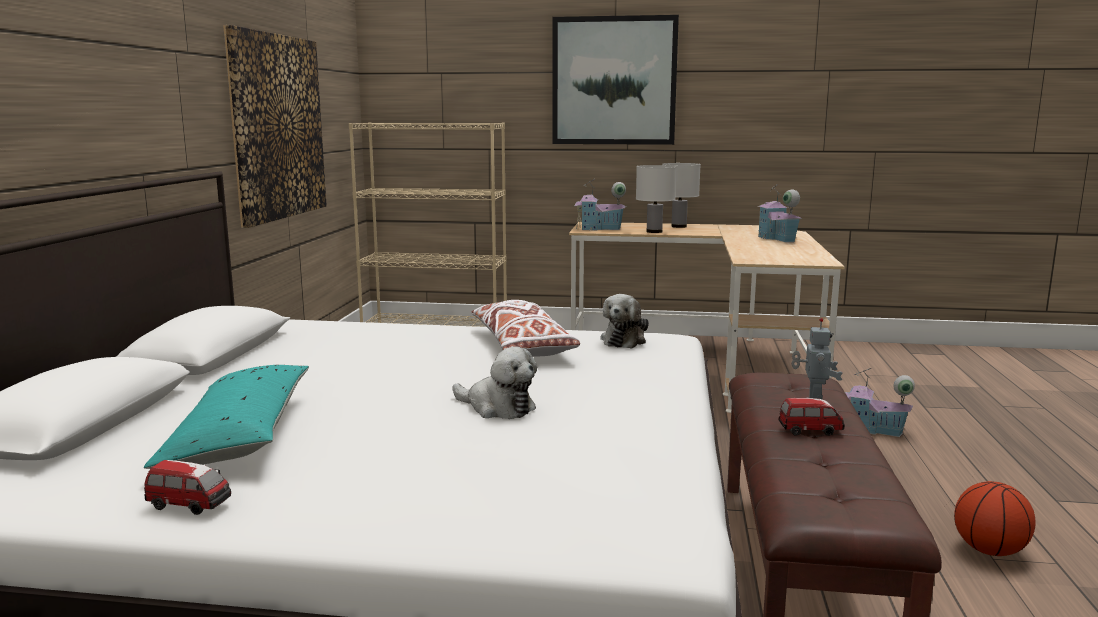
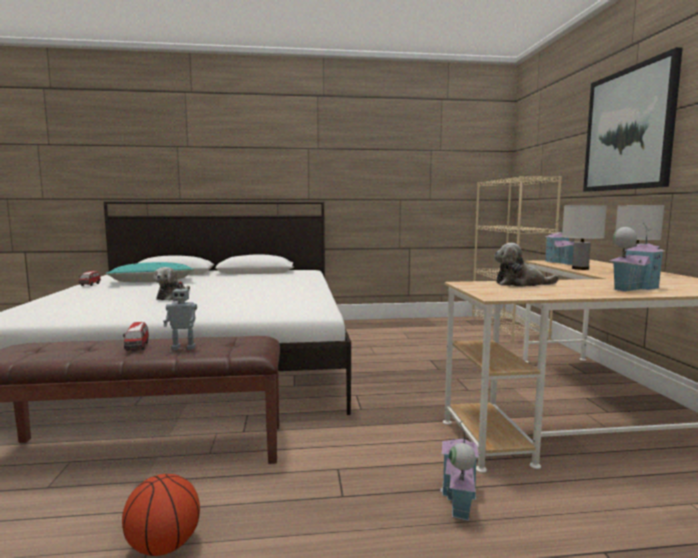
camera: 75 degrees right, 5 degrees down
picture [223,25,327,228] -> none
white pillow [471,300,580,357] -> none
plush toy [600,294,649,349] -> plush toy moved to [494,243,559,287]

